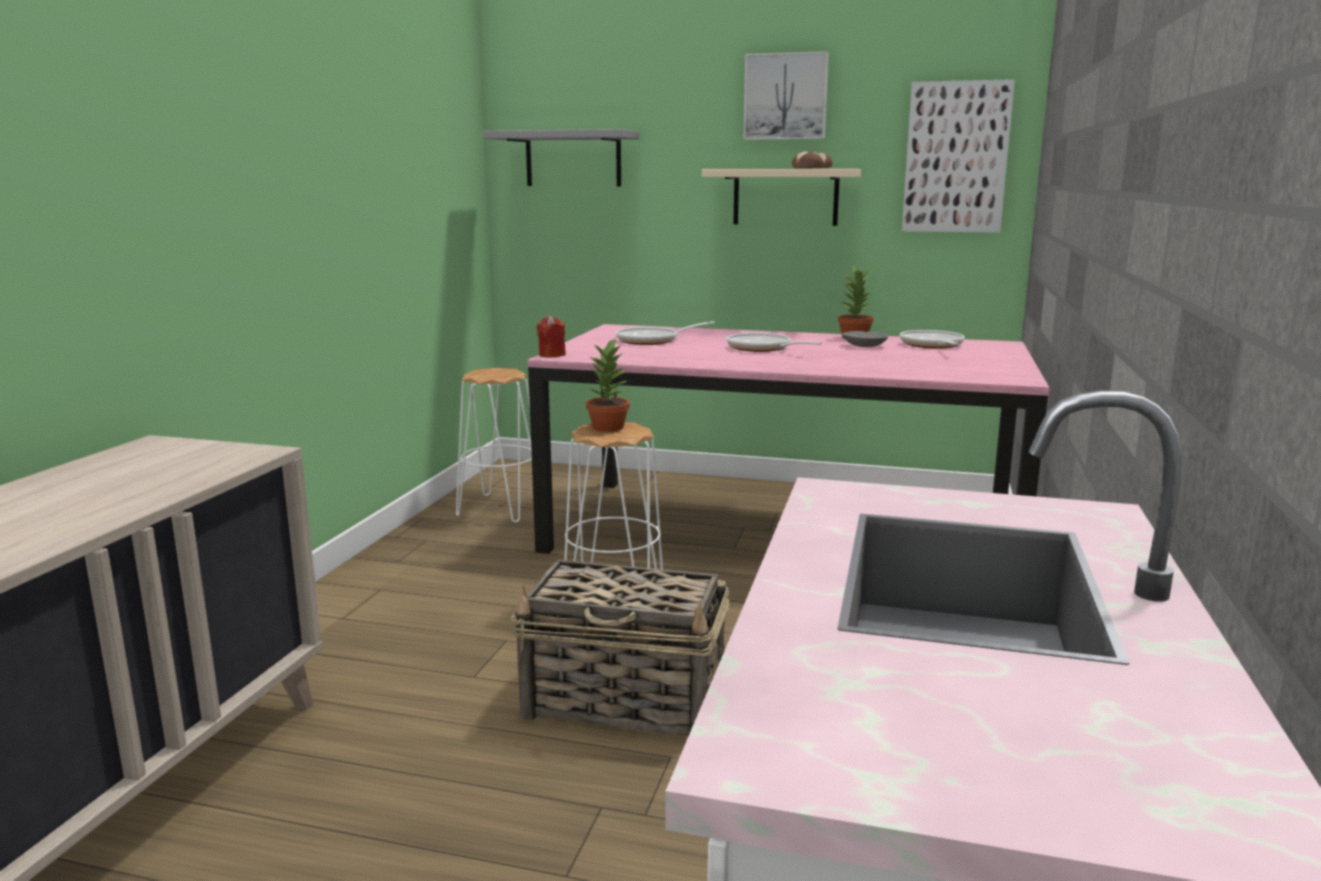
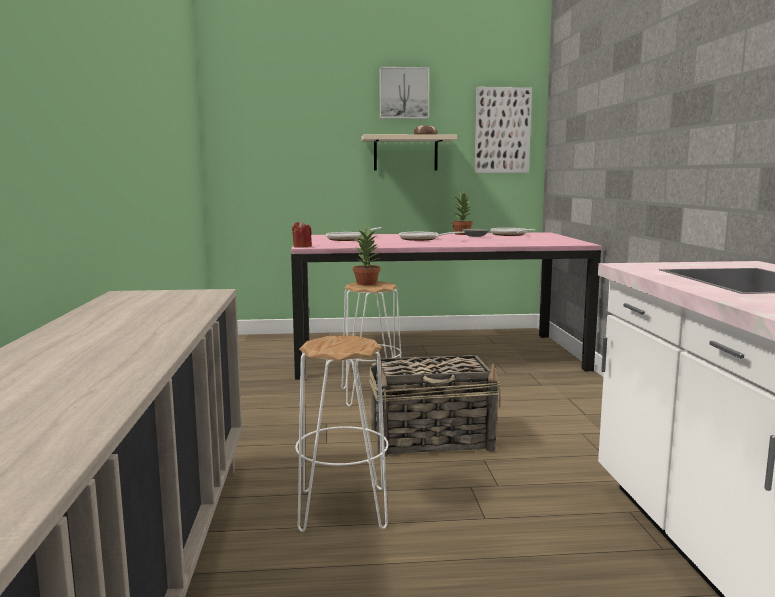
camera: 20 degrees left, 5 degrees down
white stool [456,368,532,523] -> white stool moved to [295,335,389,532]
grey shelf [483,129,640,186] -> none

